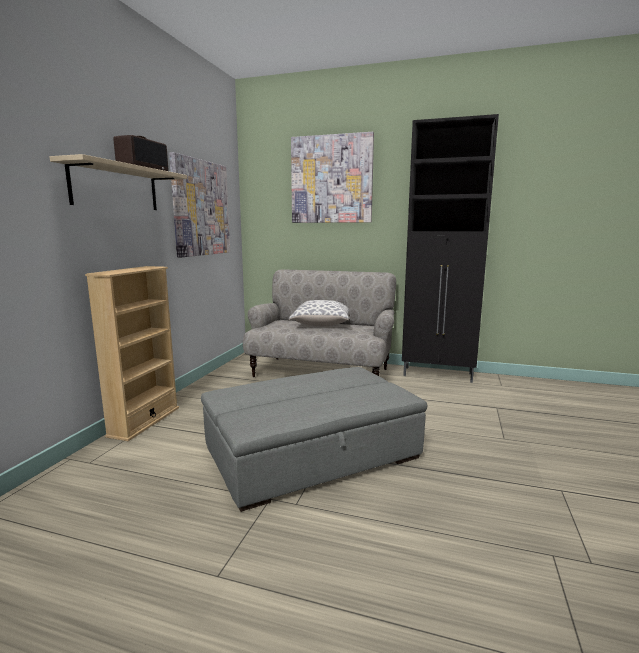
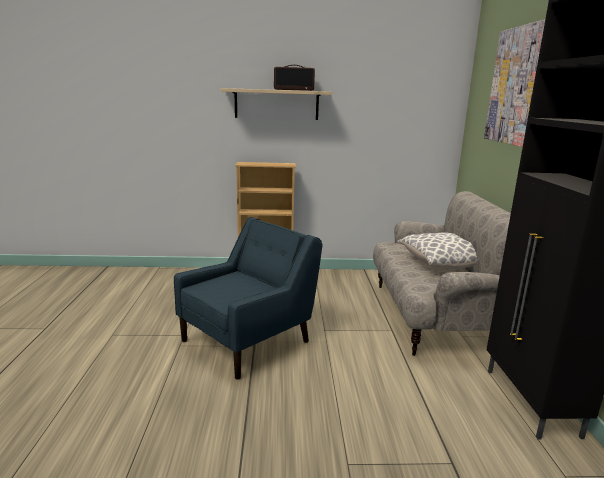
camera: 70 degrees right, 5 degrees up
picture [169,152,230,257] -> none
grey ottoman [201,367,427,512] -> blue armchair [174,217,322,379]

